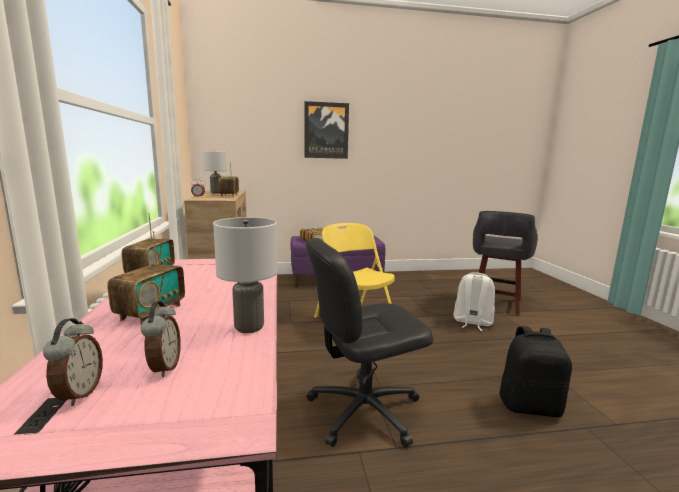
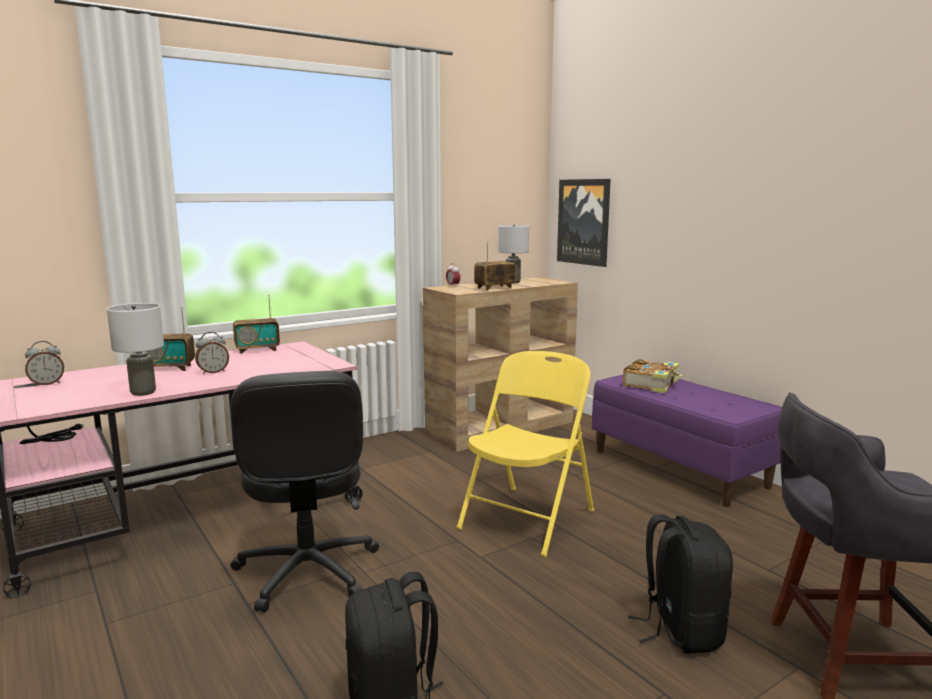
camera: 65 degrees right, 0 degrees up
alarm clock [141,301,181,377] -> alarm clock moved to [195,332,229,374]
picture [304,101,349,159] -> picture moved to [557,179,611,267]
black office chair [305,238,433,447] -> black office chair turned 150 degrees counterclockwise [230,371,379,613]
white backpack [454,272,495,331] -> black backpack [628,514,733,654]

